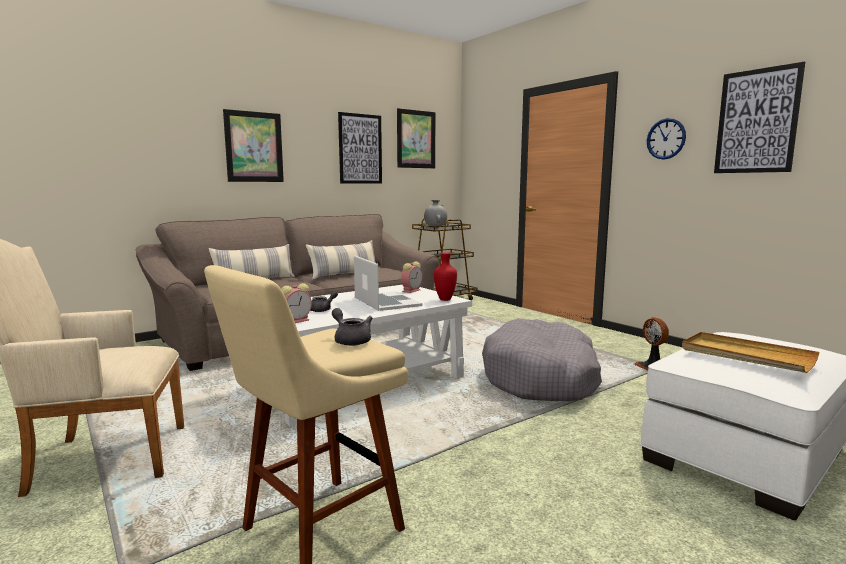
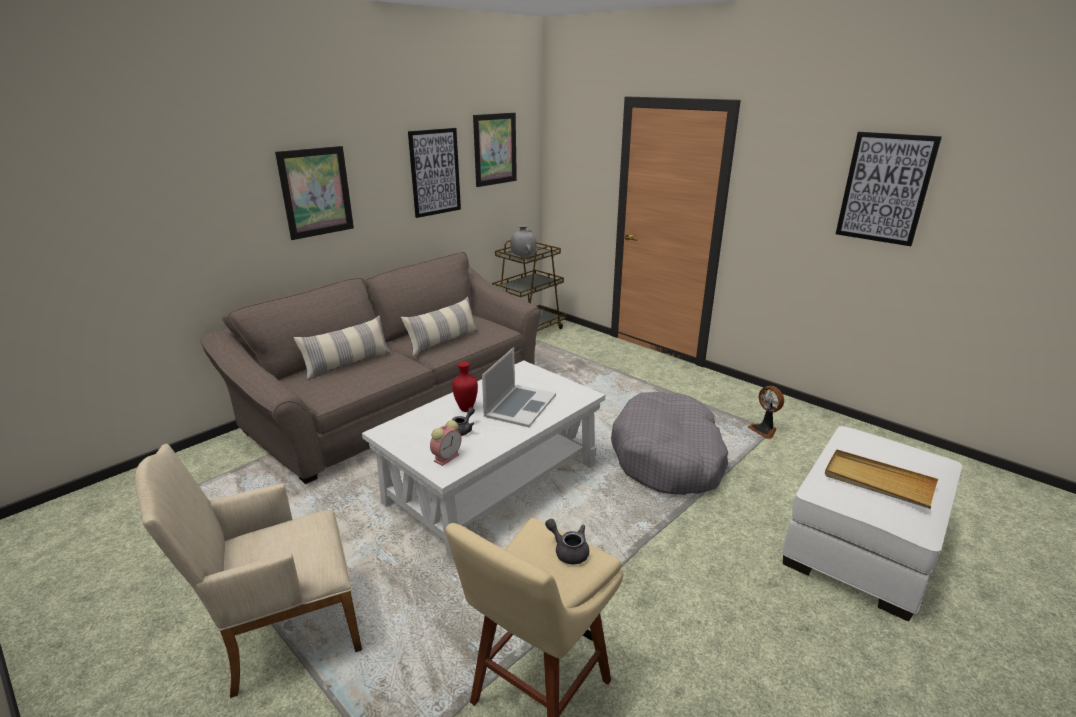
camera: 10 degrees left, 15 degrees up
laptop [354,256,422,311] -> laptop turned 60 degrees clockwise [482,347,556,427]
alarm clock [401,261,422,293] -> none
red vase [434,252,457,301] -> red vase moved to [452,362,478,412]
wall clock [647,118,686,160] -> none

